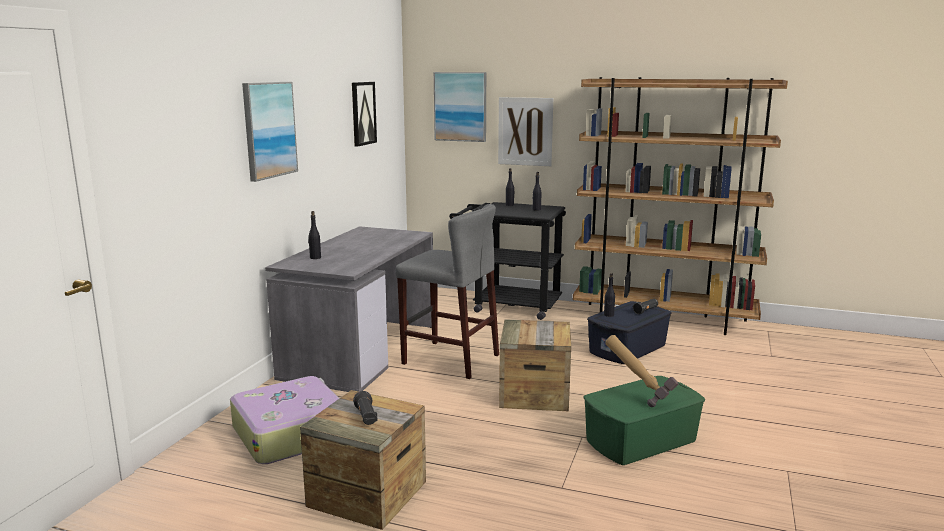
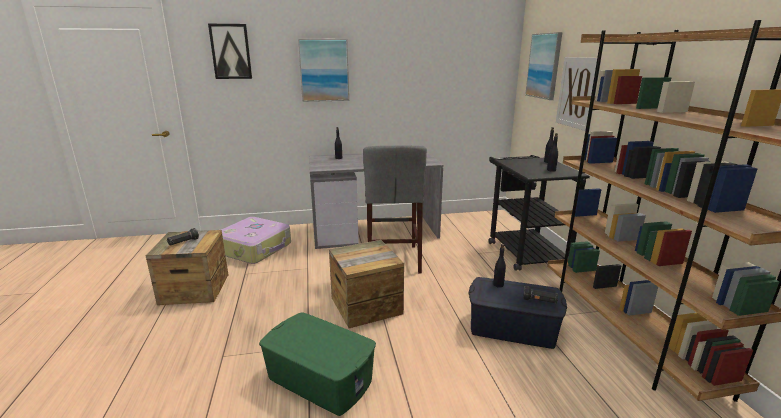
camera: 60 degrees right, 5 degrees up
picture [352,82,377,147] -> picture moved to [208,24,252,79]
hammer [605,335,678,407] -> none

